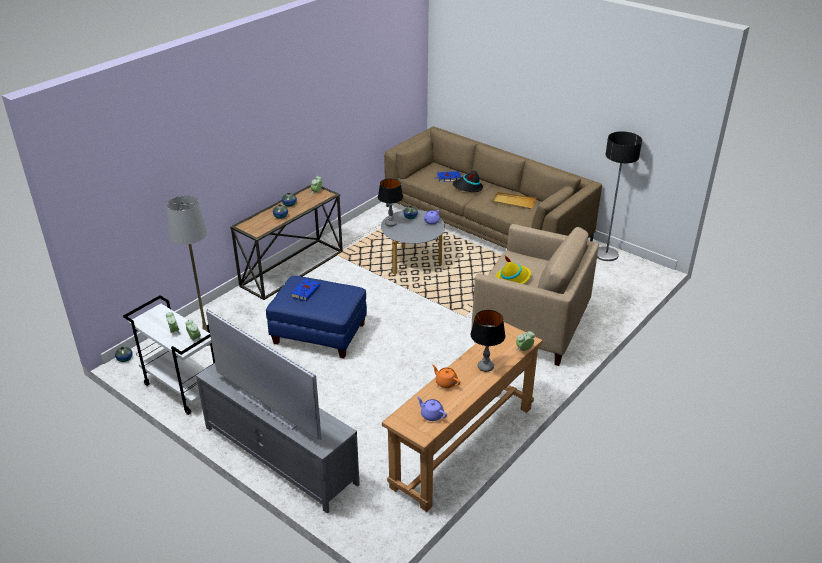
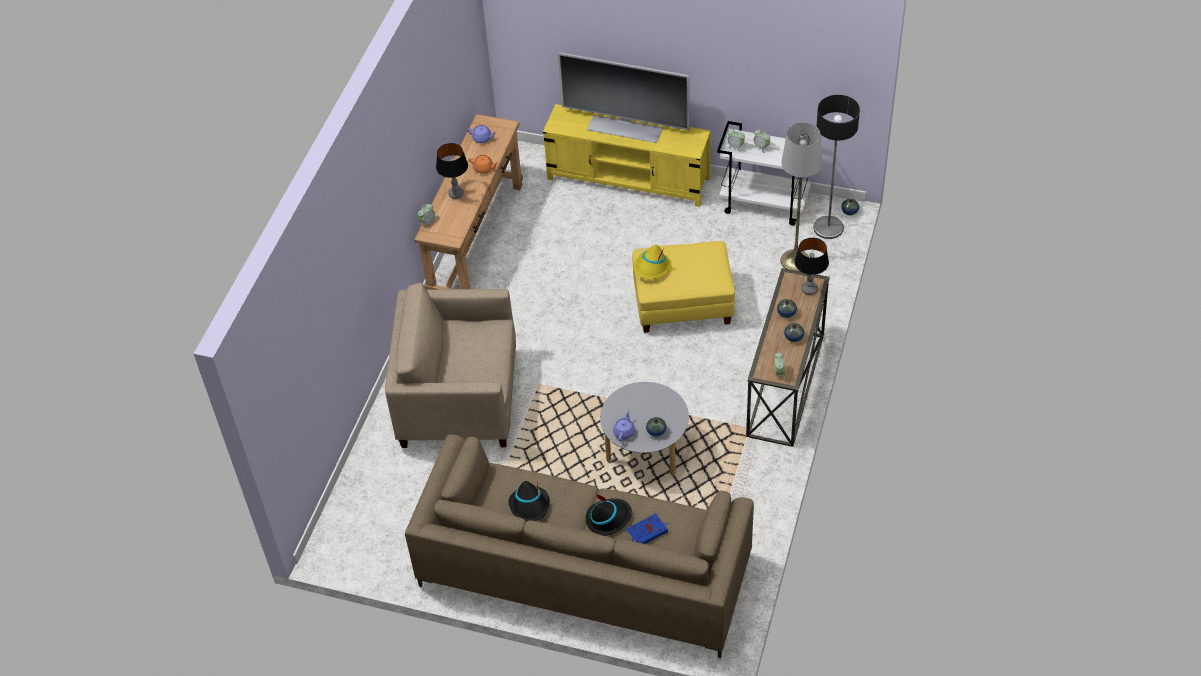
camera: 160 degrees right, 15 degrees up
grey tv stand [196,363,360,514] -> yellow tv stand [543,104,711,207]
blue ottoman [266,276,367,358] -> yellow ottoman [632,241,735,333]
blue book [291,279,320,301] -> none
table lamp [378,178,403,226] -> table lamp moved to [794,238,829,295]
beige tray [492,192,536,209] -> black hat [509,480,549,522]
yellow hat [496,256,531,284] -> yellow hat moved to [633,244,672,279]
floor lamp [597,131,642,261] -> floor lamp moved to [813,95,860,239]

